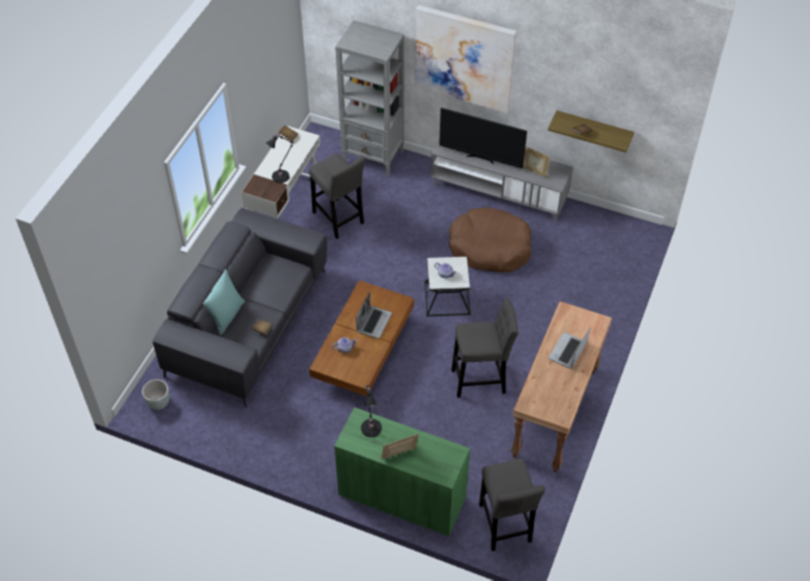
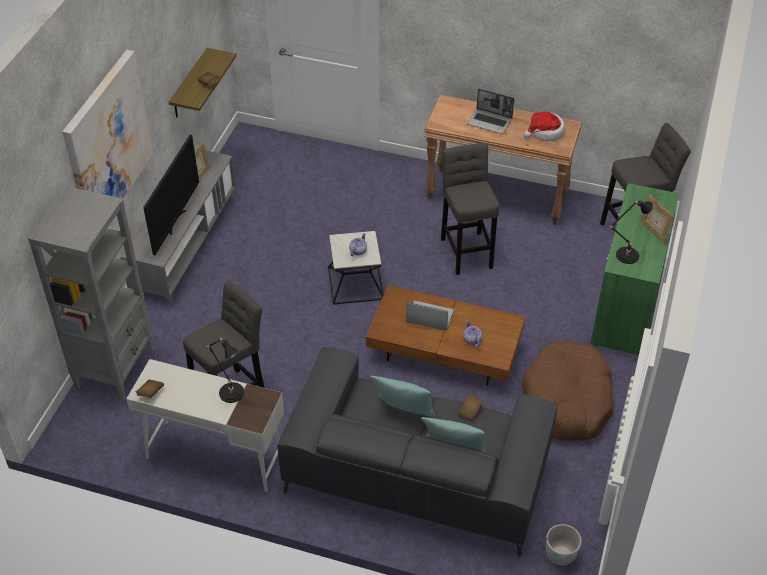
camera: 95 degrees left, 5 degrees down
brown dog bed [449,207,531,273] -> brown dog bed moved to [522,341,613,441]
none -> turquoise pillow [370,376,435,417]
none -> hat [523,111,565,141]

